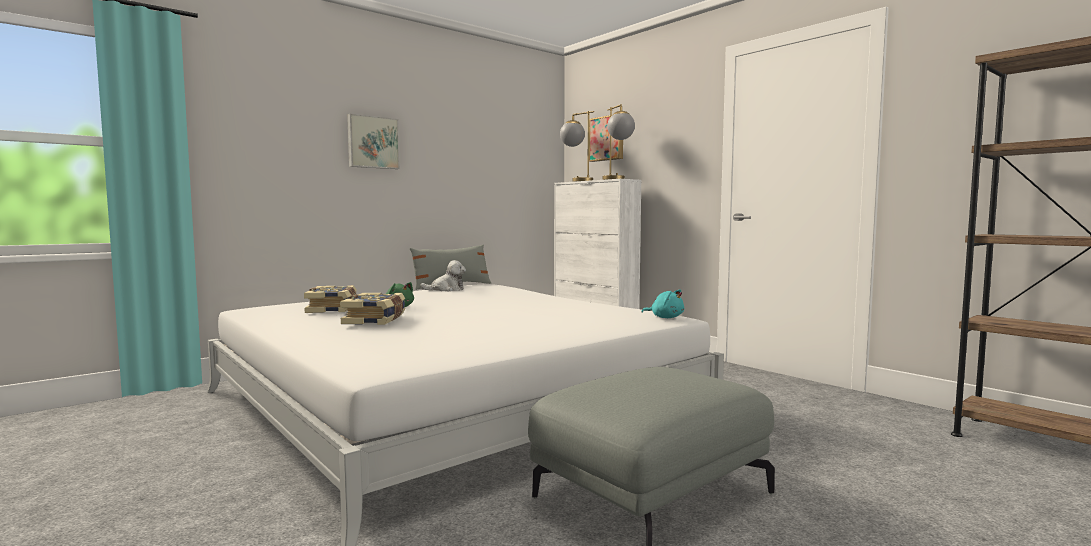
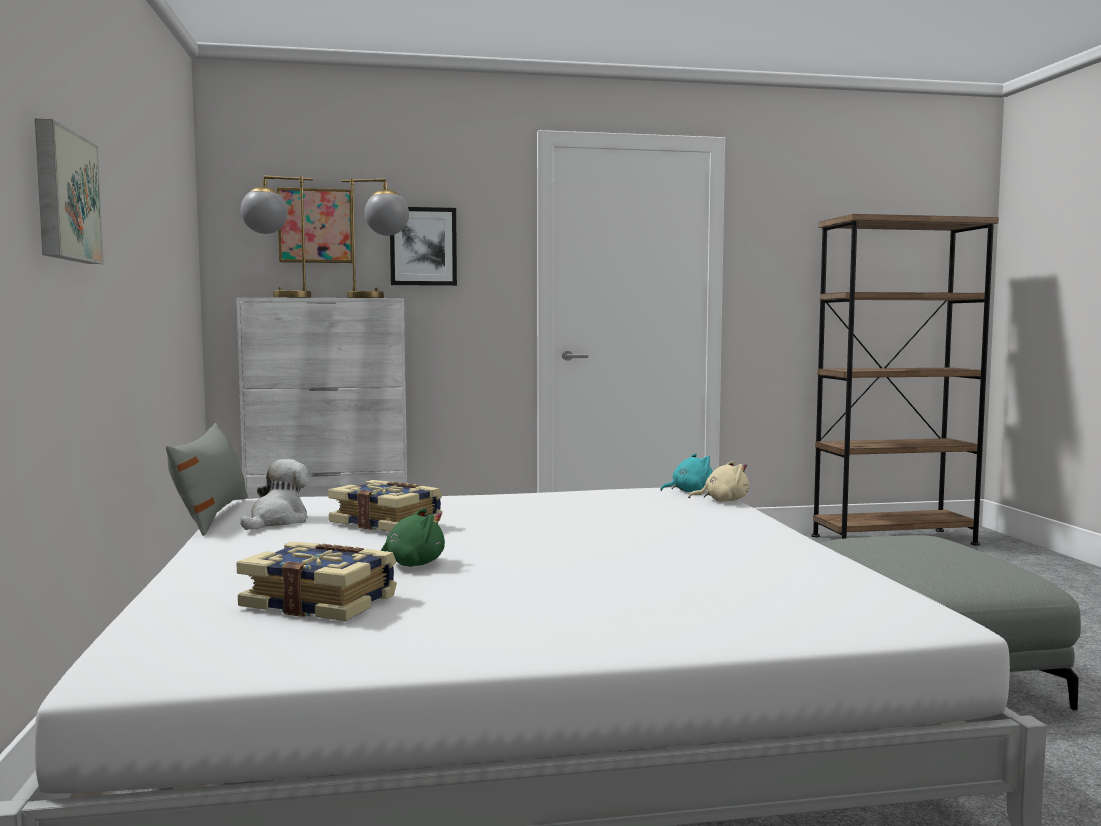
camera: 60 degrees left, 0 degrees up
book [340,293,405,325] -> book moved to [328,480,443,532]
none -> picture [390,207,457,286]
none -> beige plush toy [688,461,749,502]

